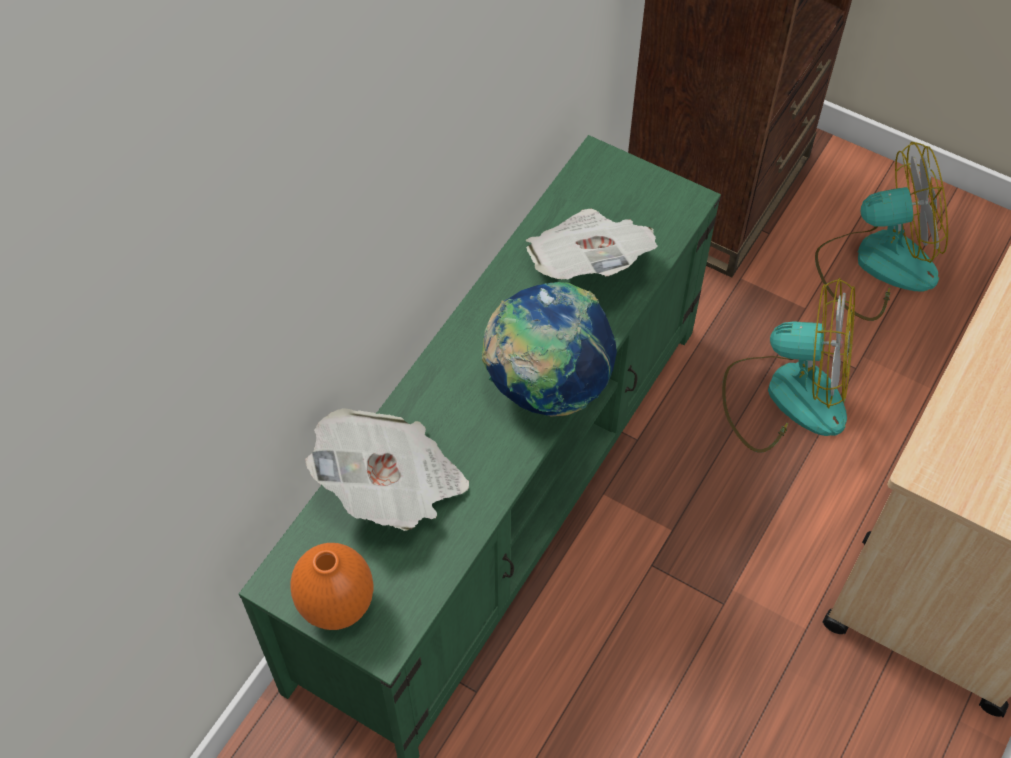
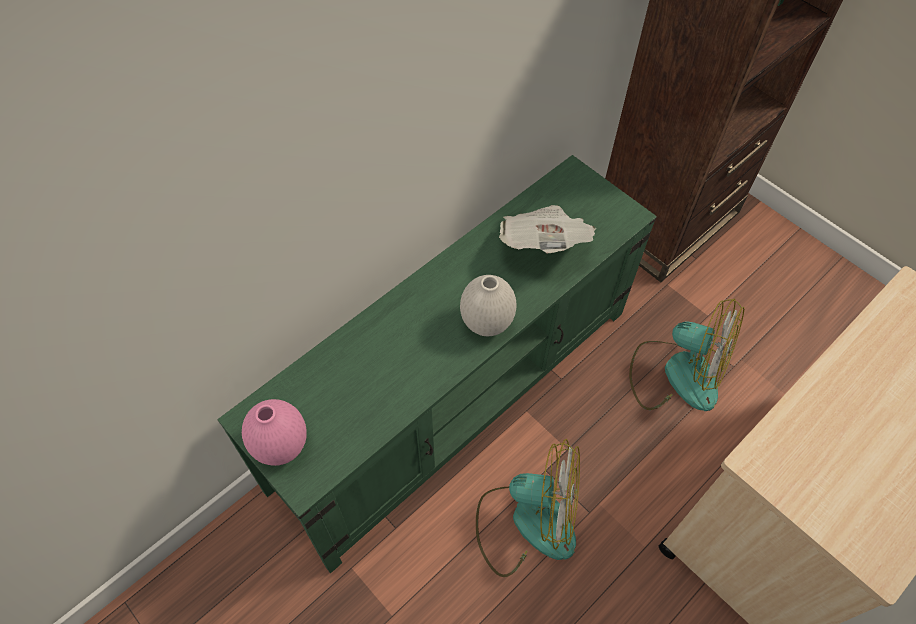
camera: 15 degrees right, 0 degrees up
orange vase [290,543,373,630] -> pink vase [242,399,307,466]
newspaper [305,408,469,531] -> none
globe [481,282,617,416] -> white vase [460,275,516,336]
fan [815,142,948,321] -> fan moved to [476,439,580,577]

